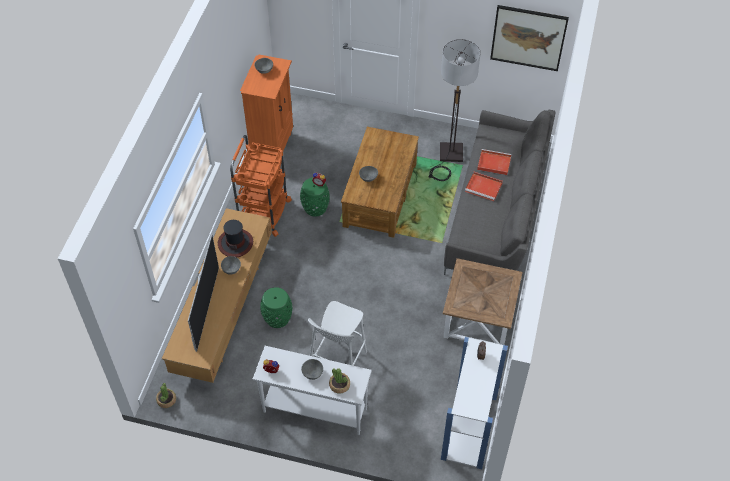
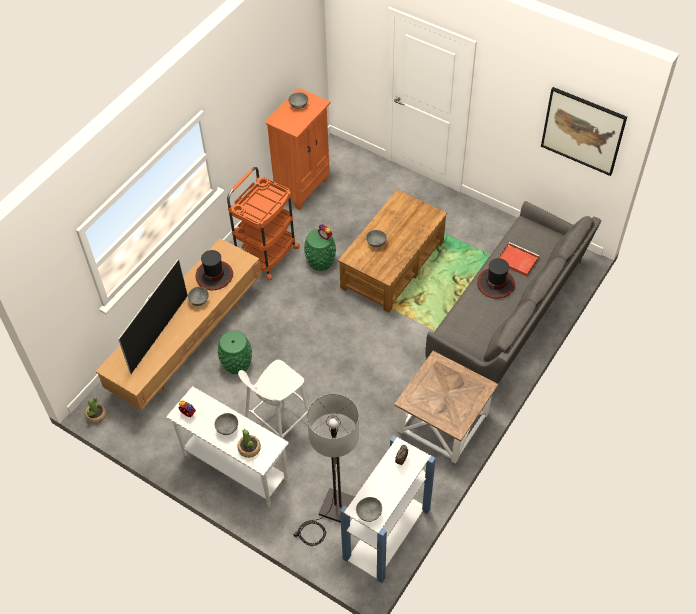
camera: 20 degrees right, 0 degrees up
floor lamp [429,39,481,181] -> floor lamp moved to [294,394,359,546]
red tray [465,172,503,201] -> hat [477,258,515,299]
none -> grey bowl [356,497,382,522]

